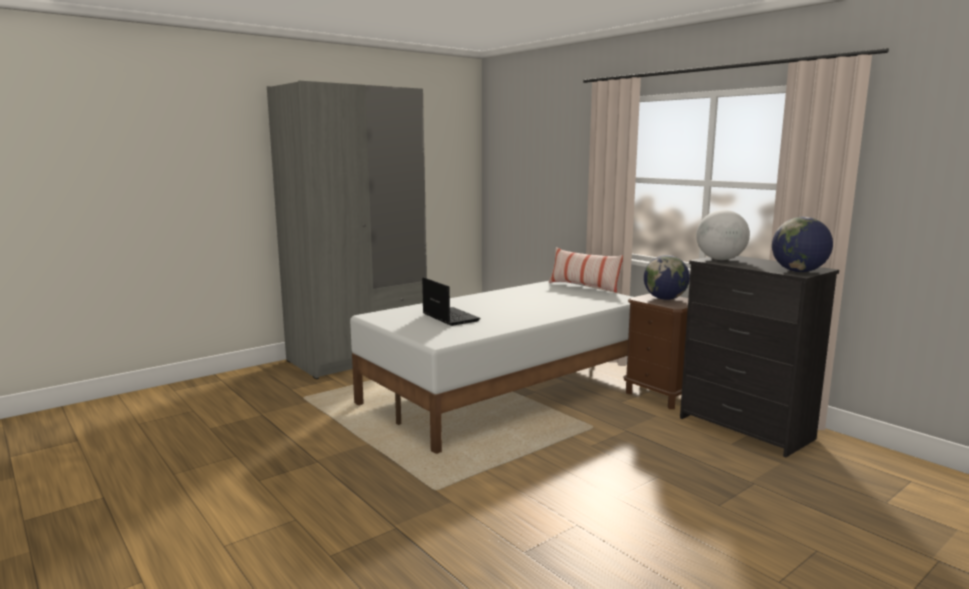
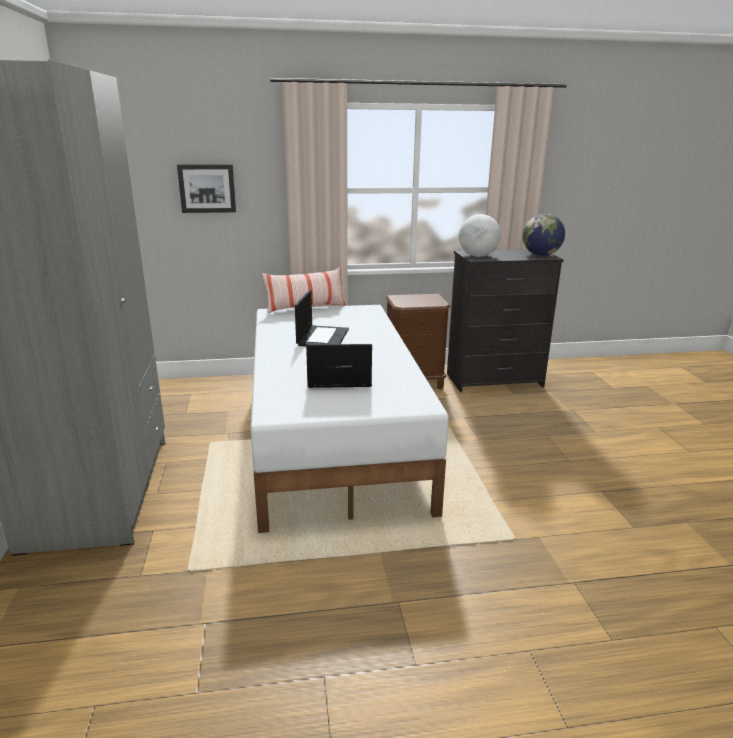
camera: 60 degrees left, 10 degrees up
globe [644,255,690,300] -> none
none -> picture [177,164,236,213]
none -> laptop [295,290,349,347]

